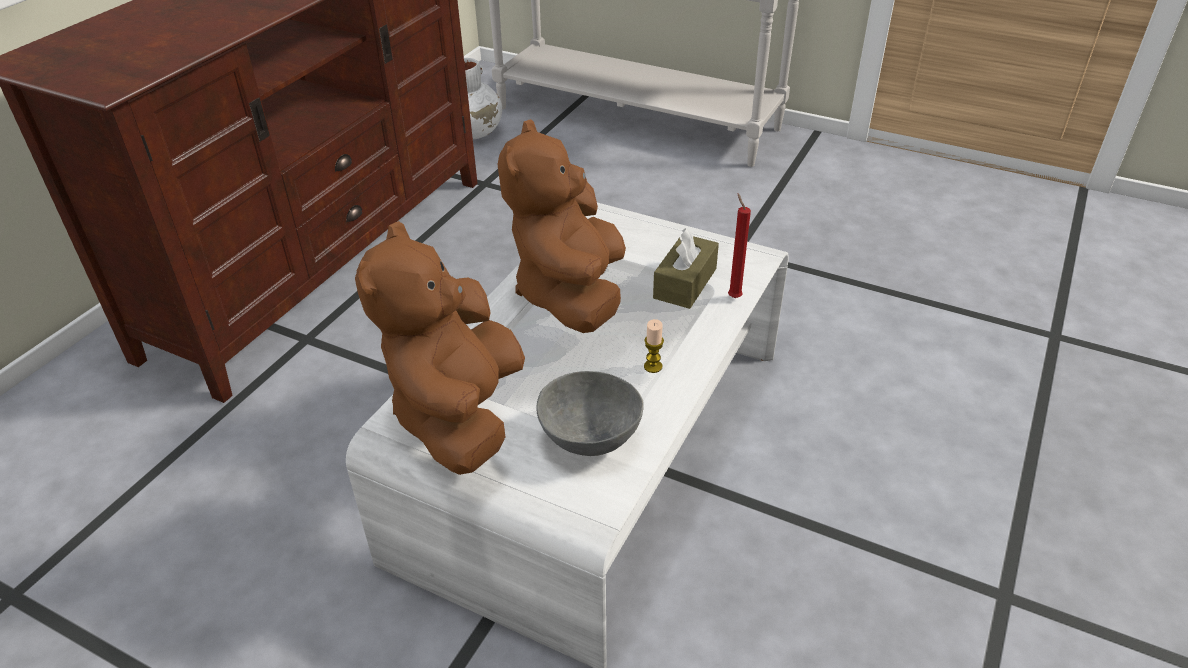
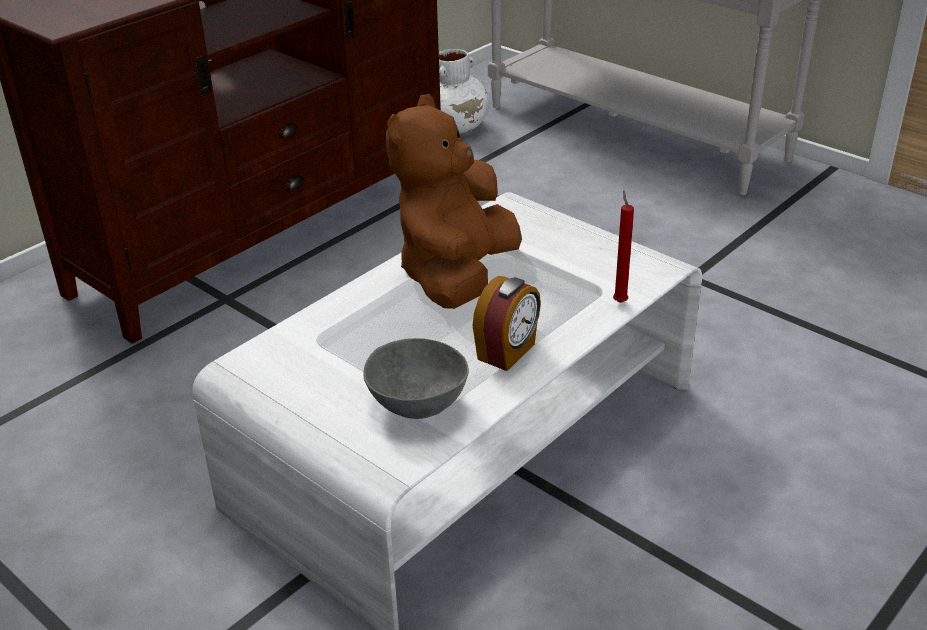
camera: 15 degrees right, 5 degrees down
brown plush toy [355,221,525,475] -> none
candle [644,319,664,373] -> alarm clock [473,276,541,371]
brown tissue box [653,228,719,309] -> none

